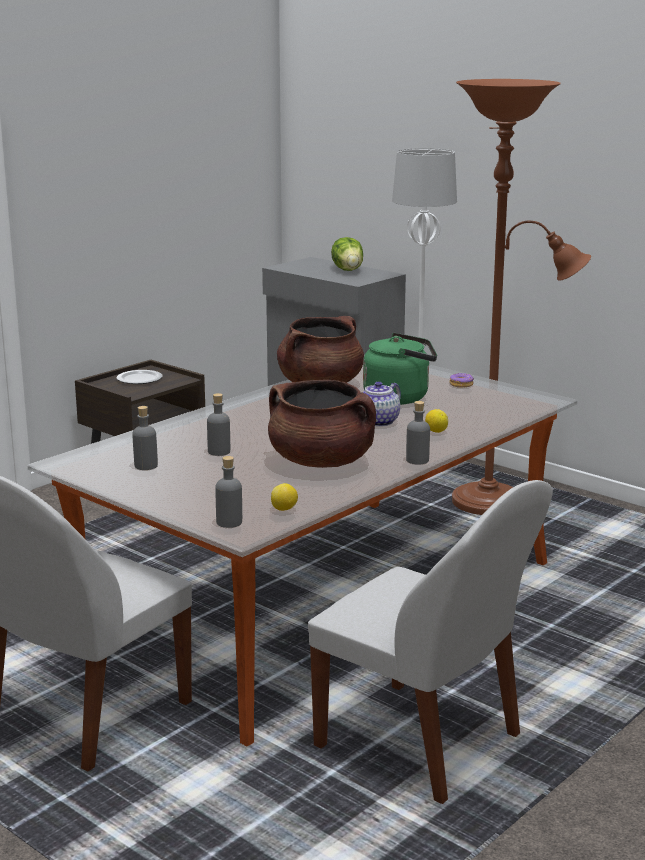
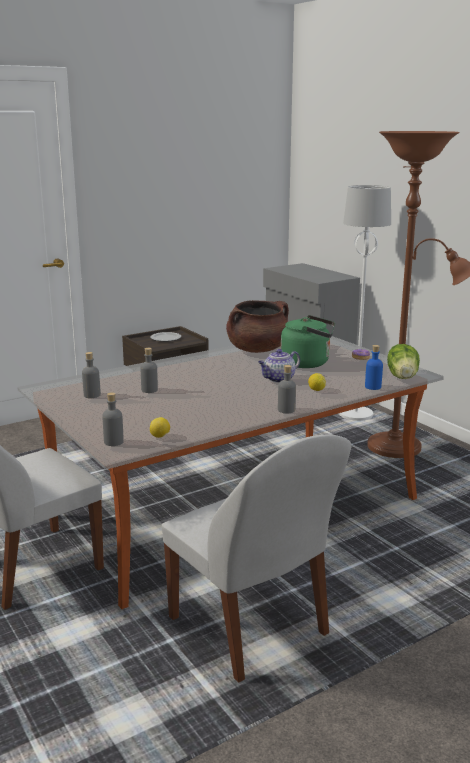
camera: 15 degrees right, 0 degrees up
brown cooking pot [268,380,376,468] -> none
lettuce [331,237,363,271] -> lettuce moved to [387,344,420,379]
none -> blue bottle [365,345,383,390]

